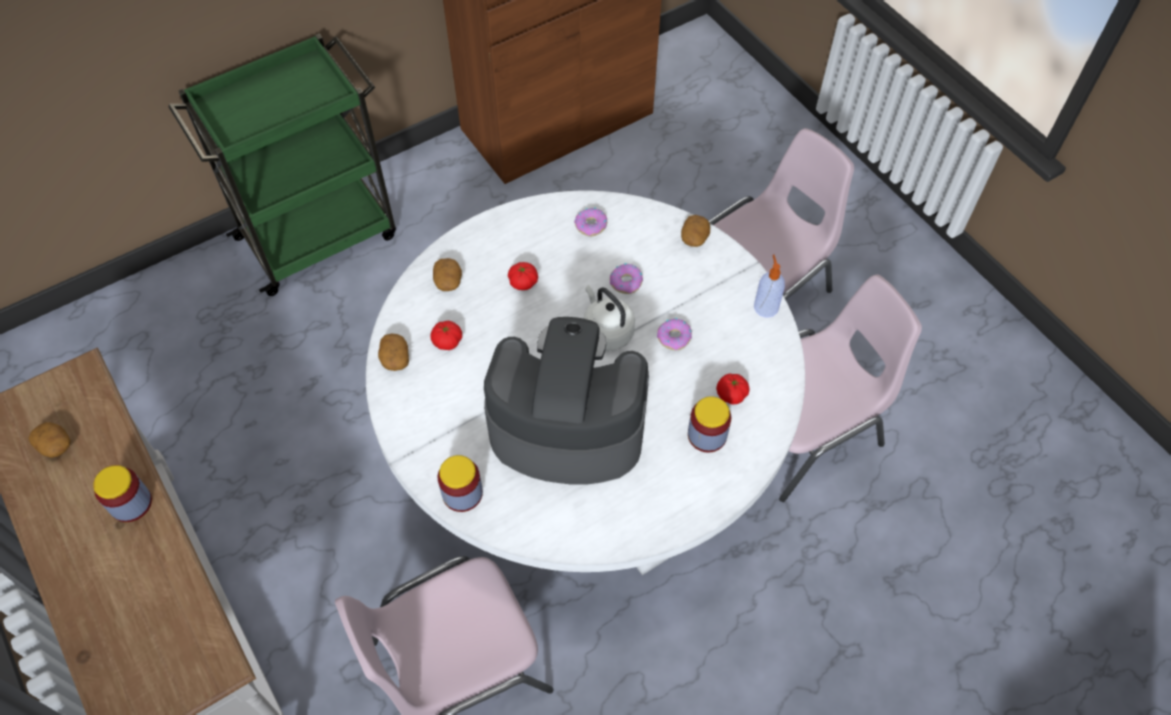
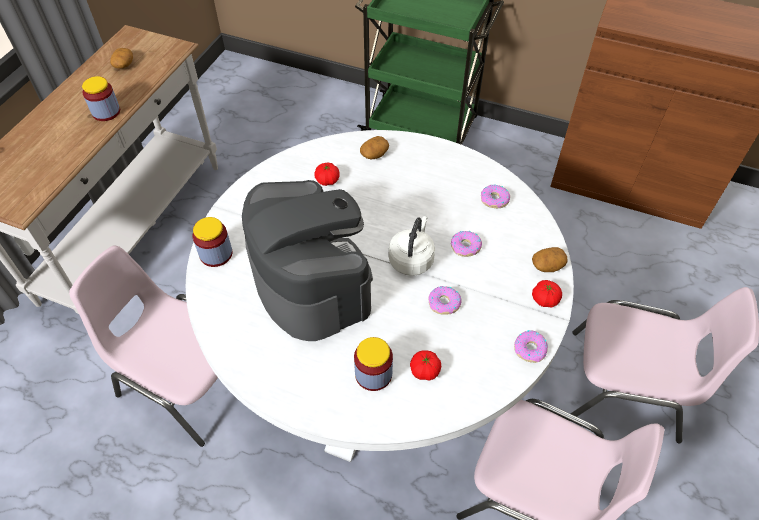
camera: 55 degrees right, 5 degrees down
potato [378,334,409,371] -> none
tomato [508,262,538,290] -> tomato moved to [532,280,562,308]
soap dispenser [754,254,785,318] -> donut [514,330,548,363]

